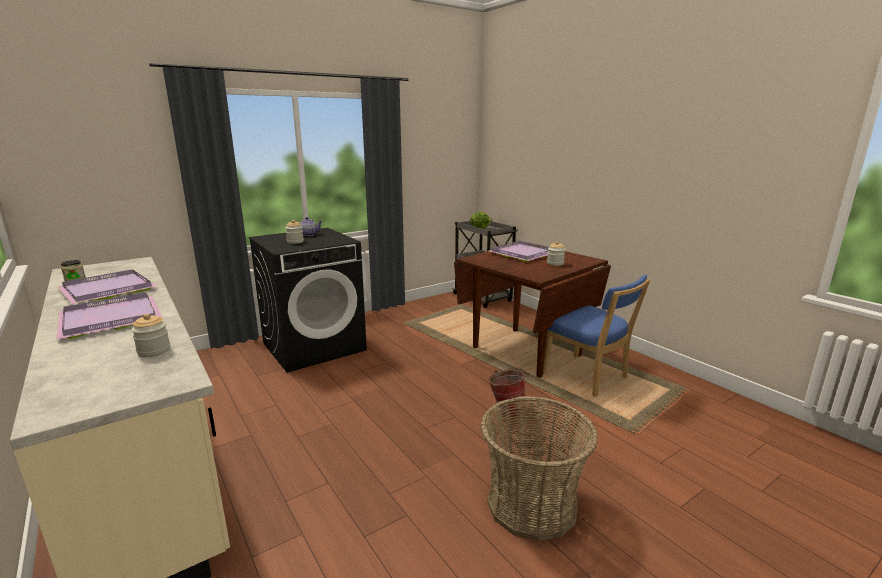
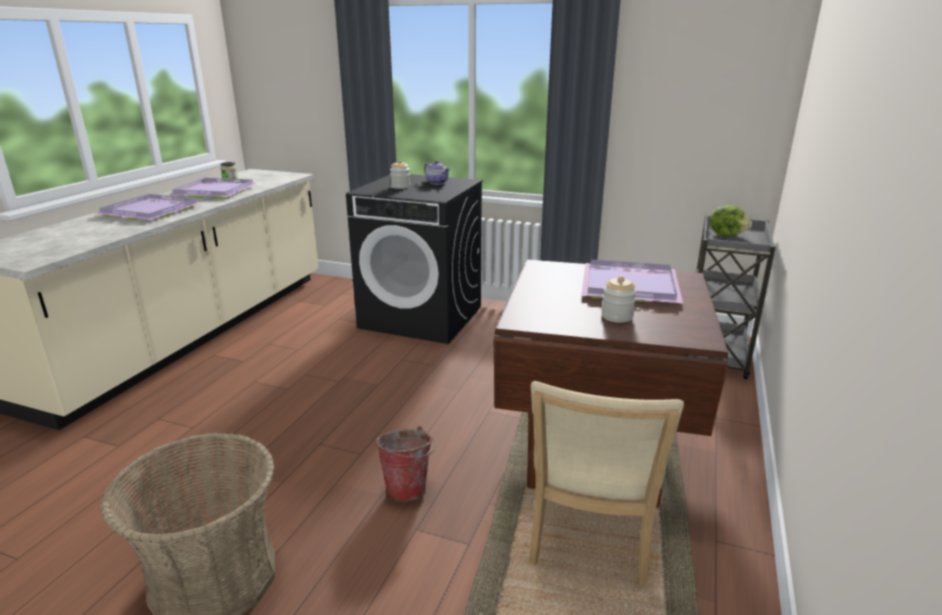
camera: 55 degrees right, 5 degrees up
jar [131,314,170,358] -> none
blue chair [543,275,650,397] -> beige chair [529,381,684,586]

